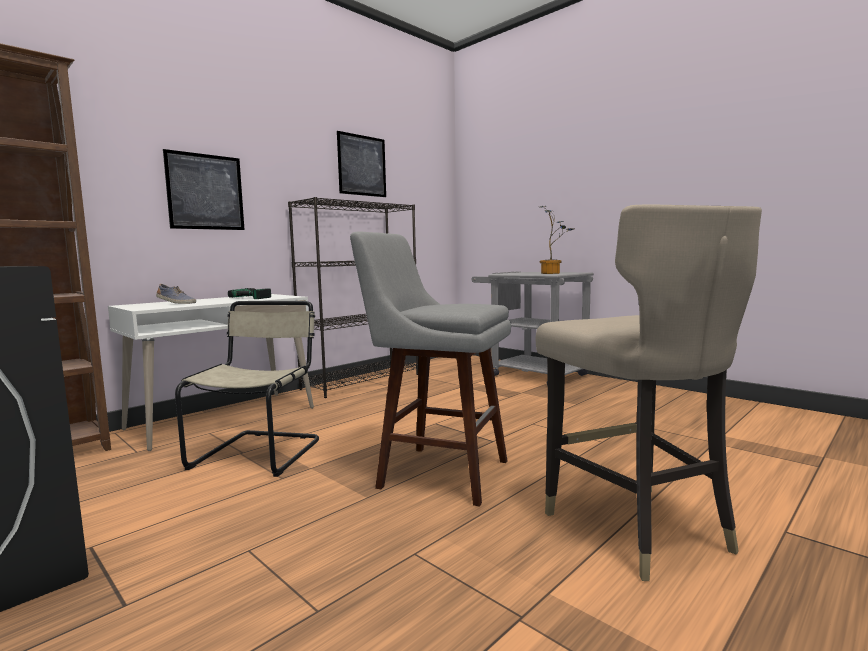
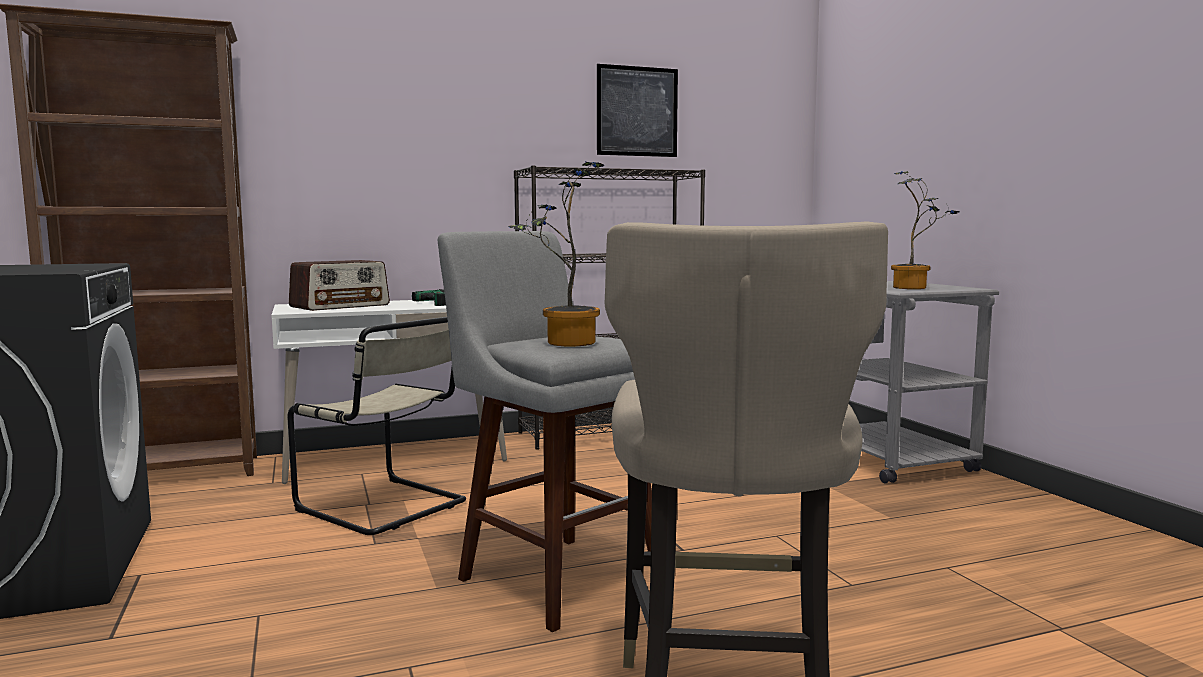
camera: 25 degrees right, 0 degrees up
shoe [156,284,196,304] -> radio [289,260,390,311]
picture [163,149,245,230] -> none
beige chair [175,301,319,477] -> beige chair turned 90 degrees clockwise [287,317,466,535]
none -> potted plant [508,162,604,346]

